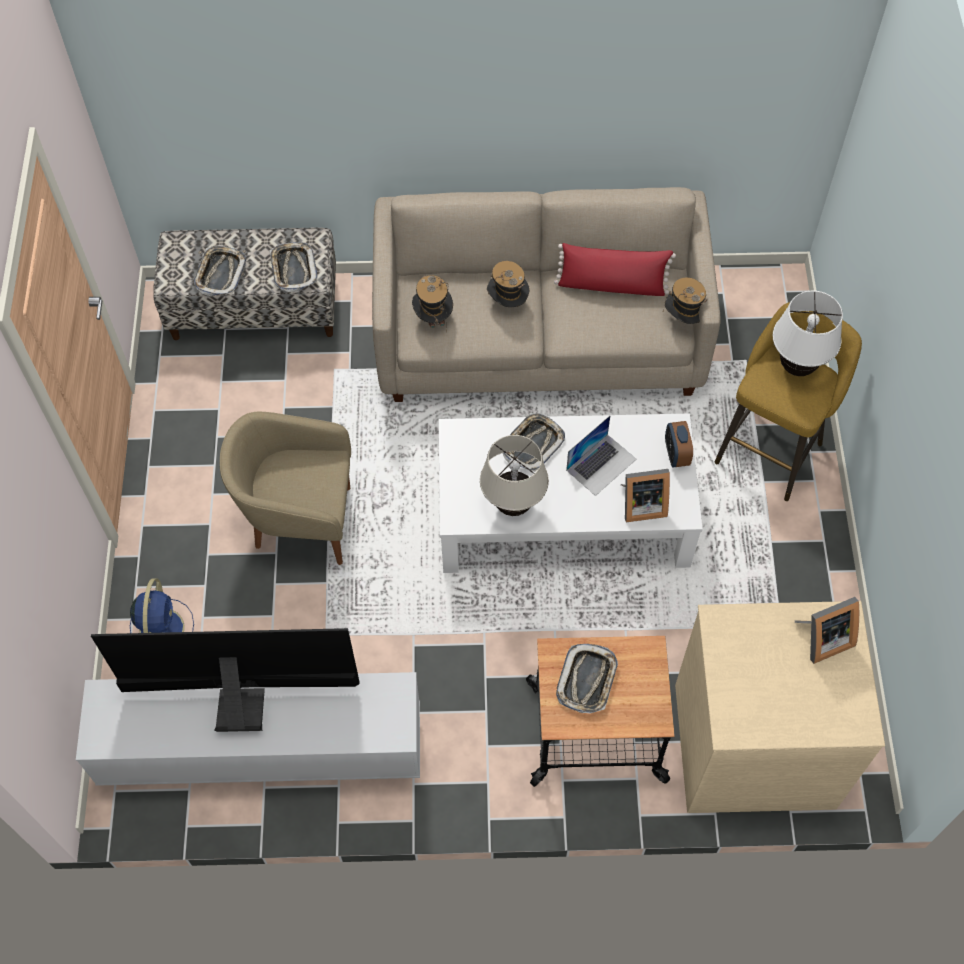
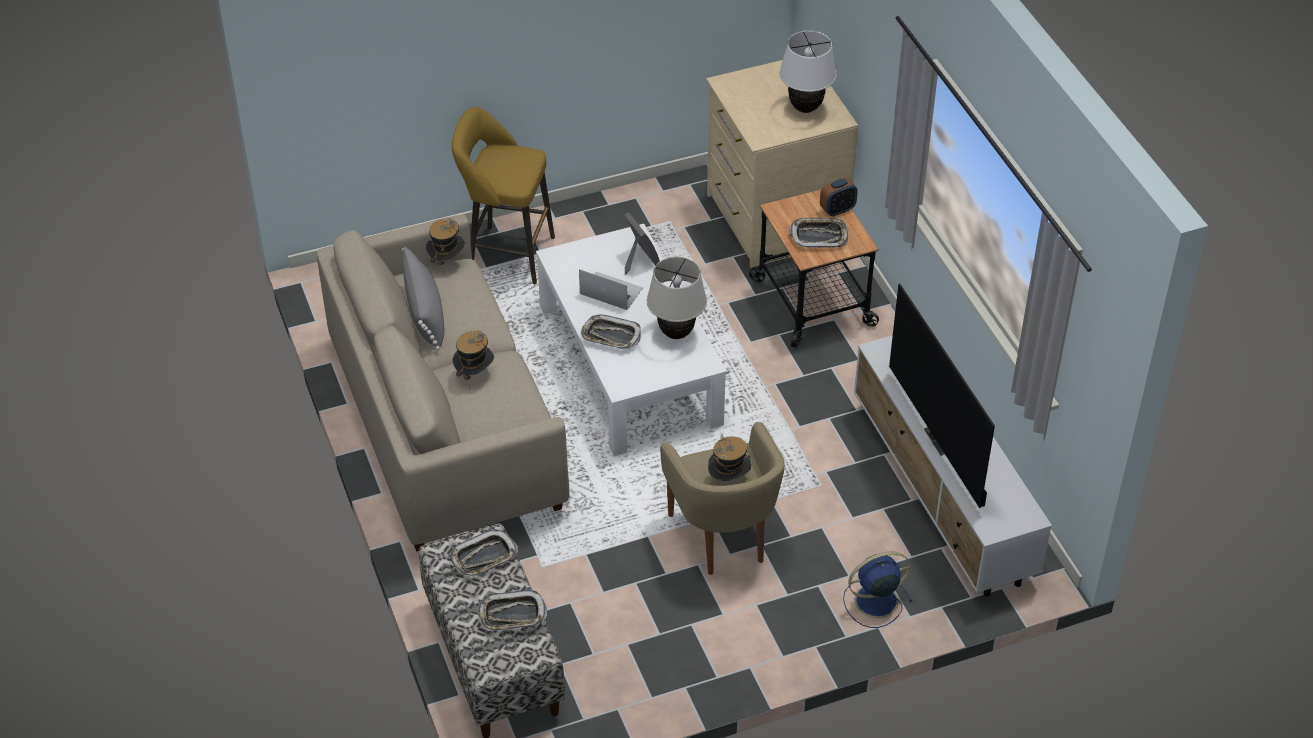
camera: 110 degrees left, 15 degrees down
hat [412,275,453,333] -> hat moved to [708,435,751,481]
red pillow [554,243,676,296] -> grey pillow [402,246,444,350]
alarm clock [665,421,693,468] -> alarm clock moved to [820,177,858,217]
white table lamp [773,291,843,376] -> white table lamp moved to [779,30,837,113]
picture frame [795,597,859,664] -> none

